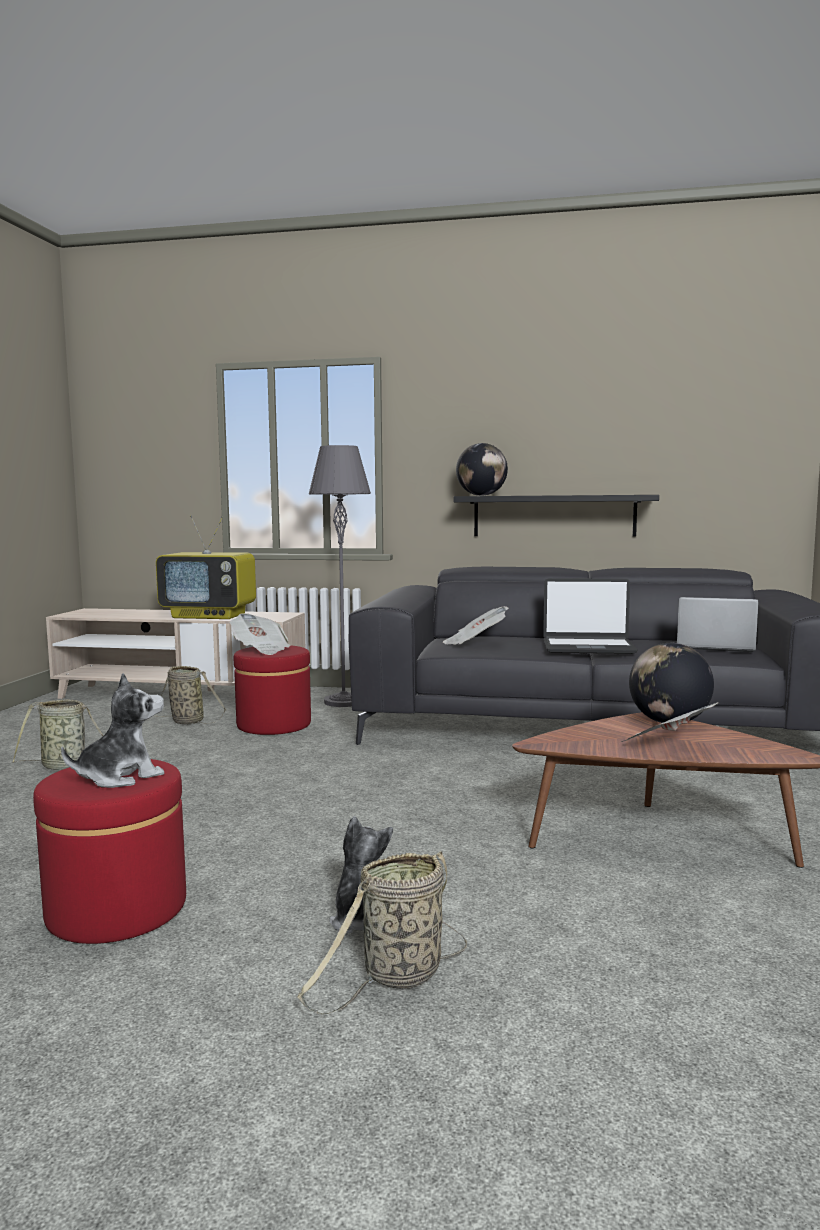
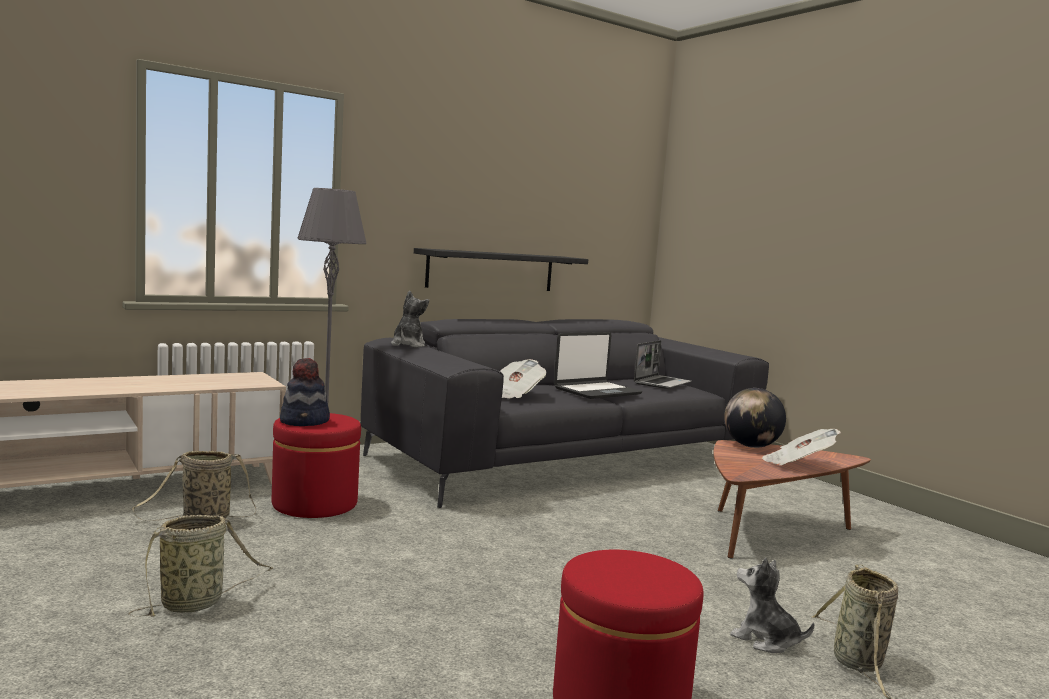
camera: 45 degrees left, 0 degrees up
plush toy [61,673,164,788] -> plush toy moved to [391,290,429,348]
television [156,516,256,619] -> none
newspaper [230,613,290,655] -> hat [280,358,330,426]
globe [456,443,508,496] -> none
laptop [677,597,758,652] -> laptop turned 150 degrees clockwise [634,340,692,389]

